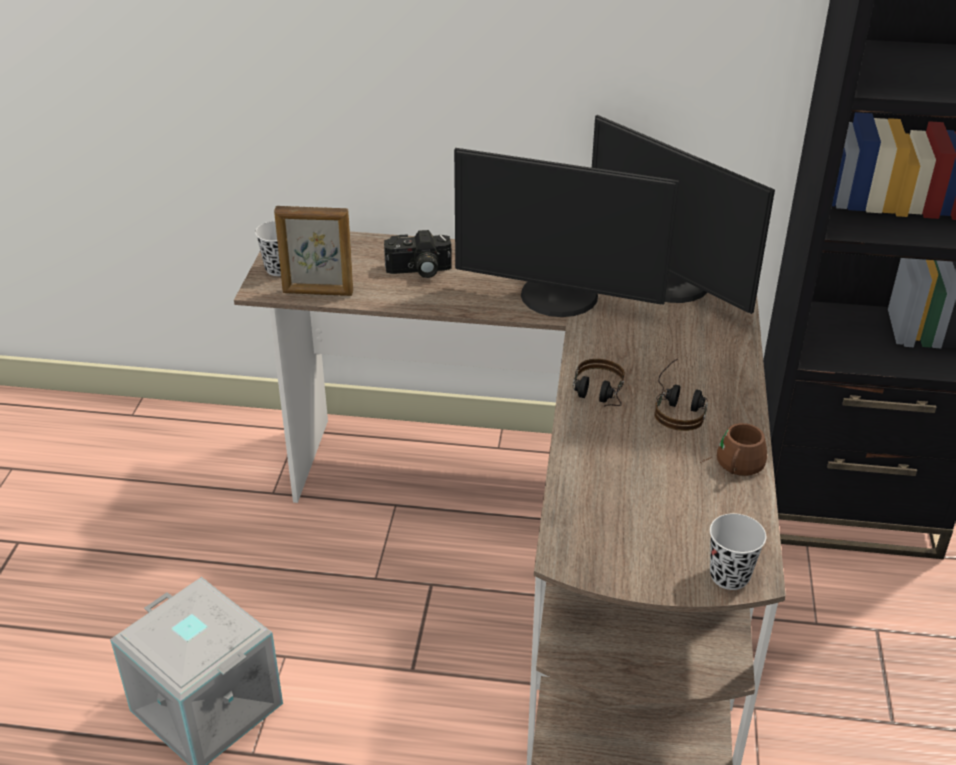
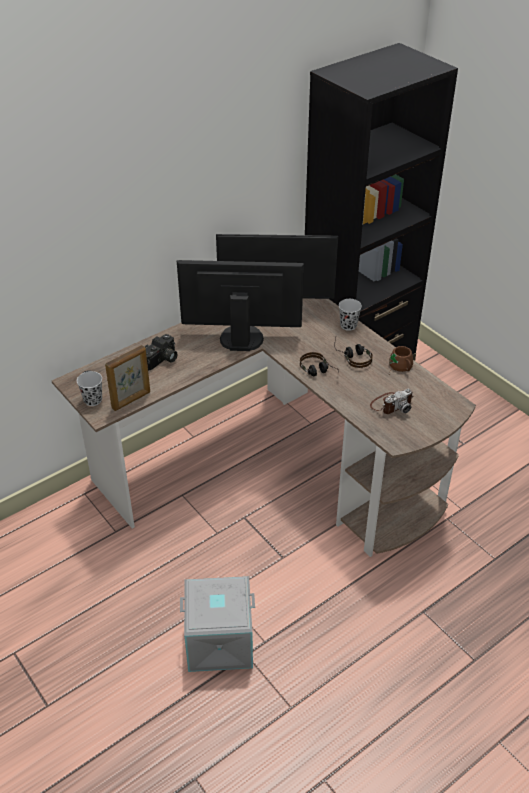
camera: 45 degrees left, 5 degrees up
monitor [454,148,679,317] -> monitor turned 150 degrees counterclockwise [177,260,304,351]
black cup [710,513,766,590] -> black cup moved to [339,299,362,331]
none -> camera [370,389,413,414]

